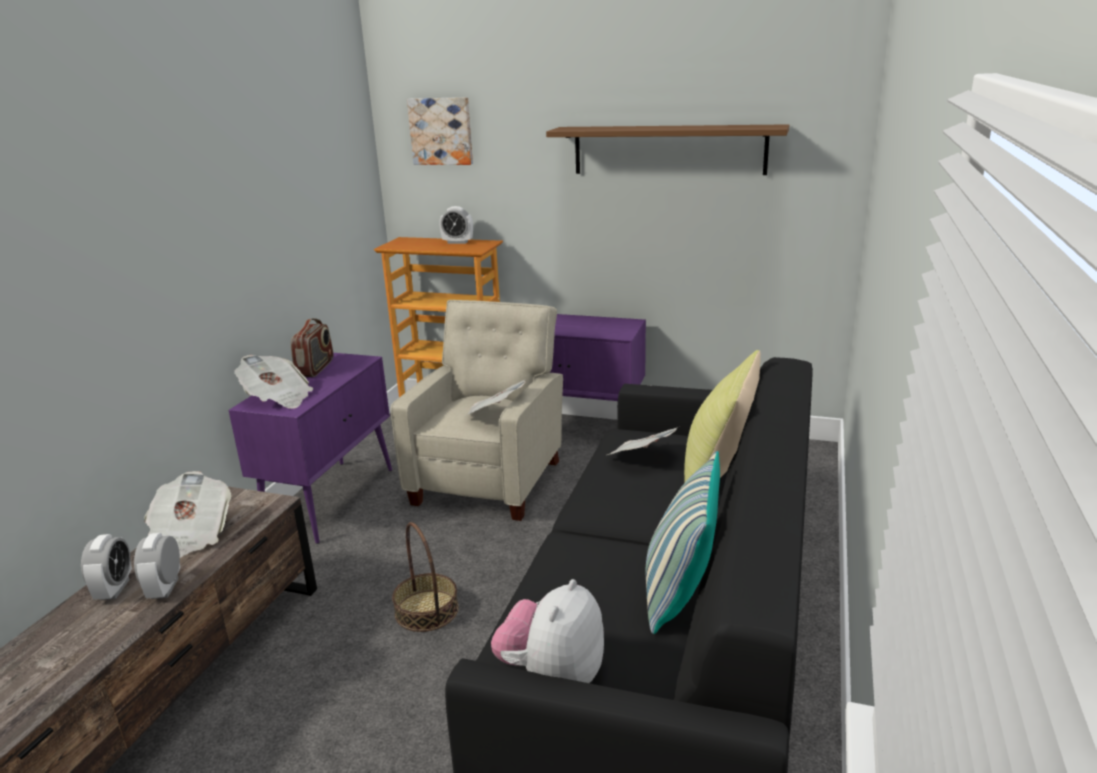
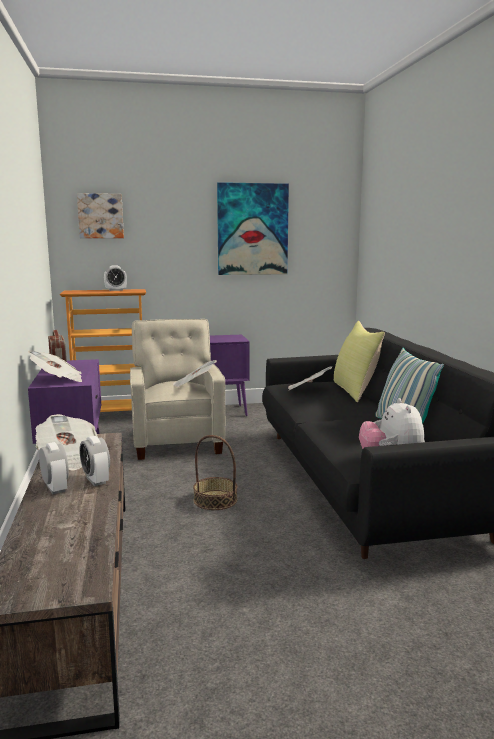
camera: 30 degrees left, 10 degrees down
brown shelf [546,124,789,175] -> picture [217,182,289,275]

